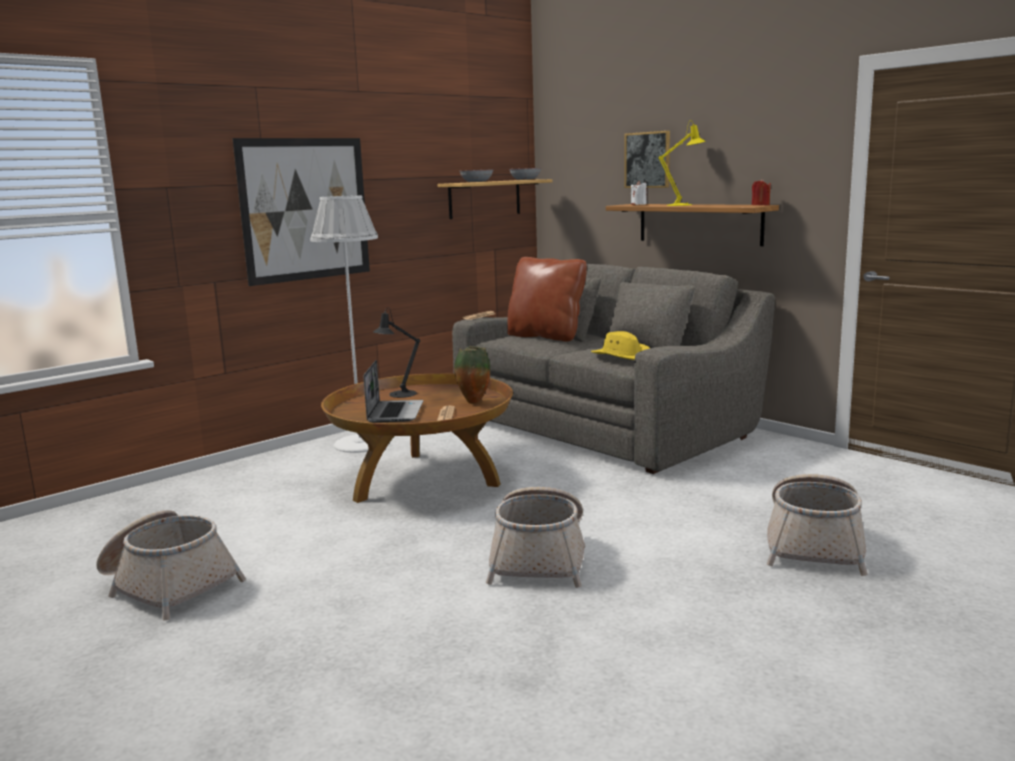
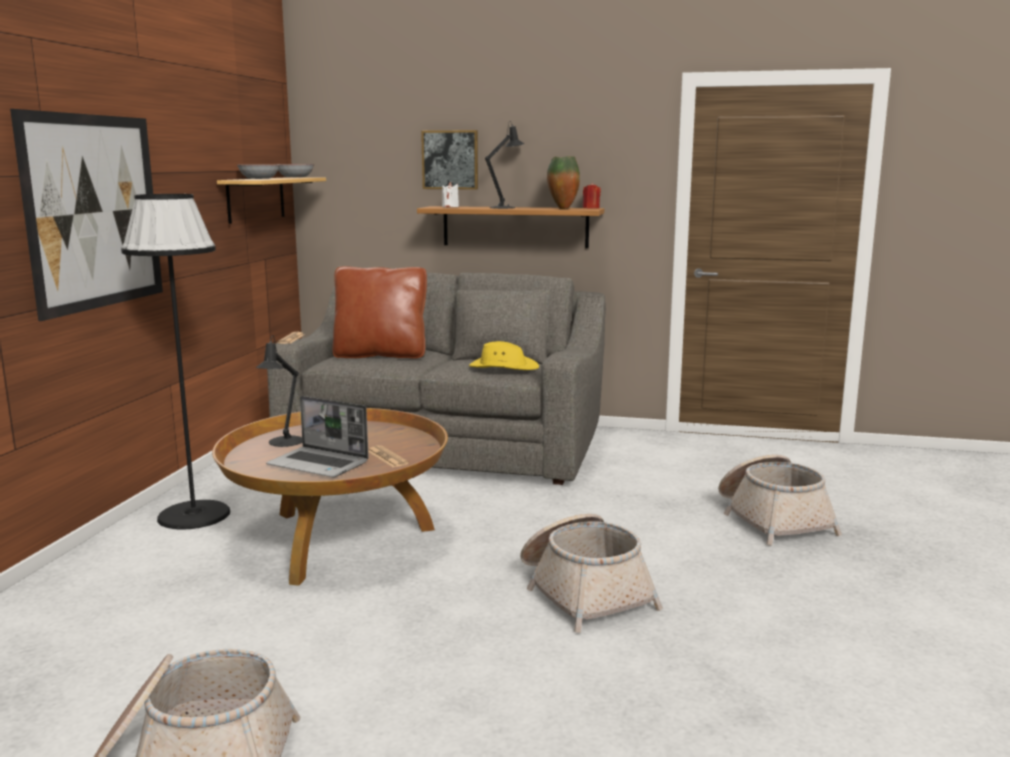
camera: 35 degrees left, 0 degrees up
white floor lamp [310,195,378,453] -> black floor lamp [121,194,230,530]
laptop [364,360,423,423] -> laptop turned 150 degrees clockwise [266,396,369,477]
vase [454,346,490,404] -> vase moved to [547,156,580,209]
yellow table lamp [659,120,706,206] -> black table lamp [485,121,524,209]

